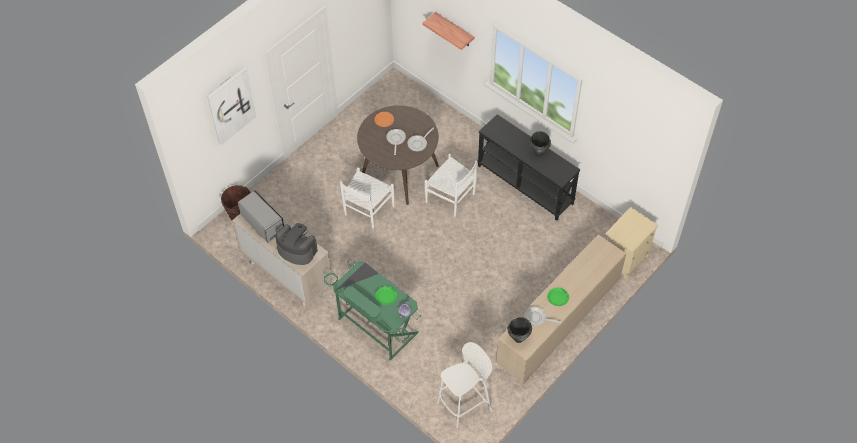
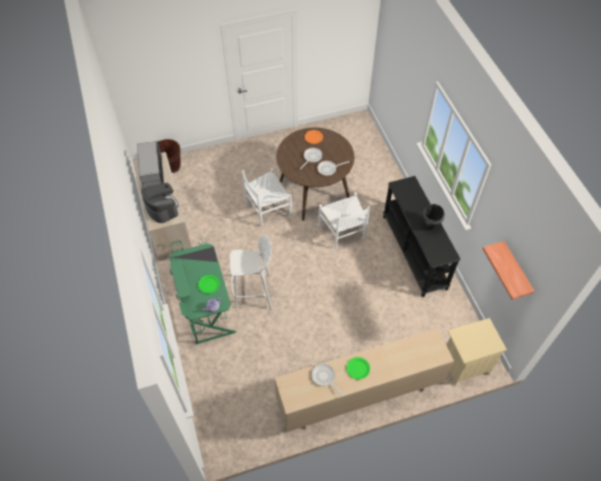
camera: 30 degrees right, 0 degrees up
picture [207,67,256,145] -> none
shelf [423,12,474,50] -> shelf moved to [482,241,535,300]
white stool [437,342,492,428] -> white stool moved to [230,235,272,310]
black cooking pot [508,317,532,343] -> none

